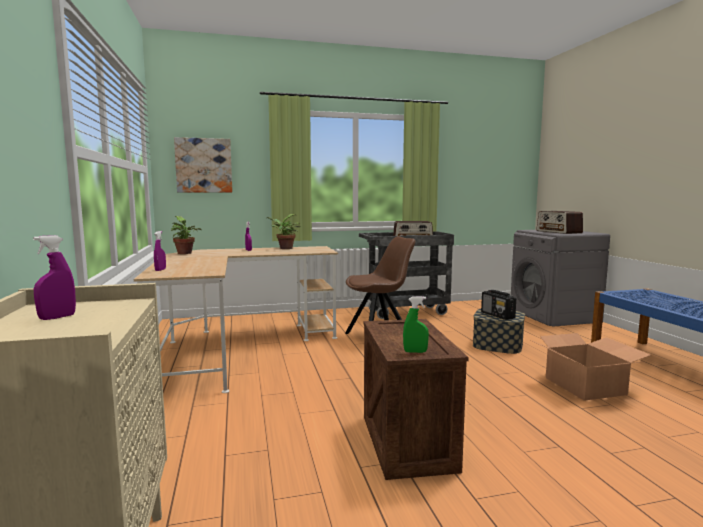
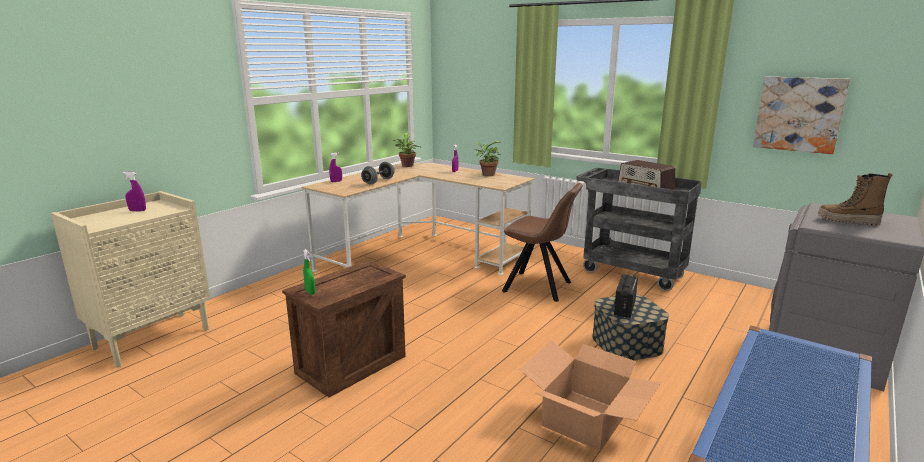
camera: 50 degrees right, 10 degrees up
picture [174,137,232,193] -> picture moved to [753,77,850,154]
radio [536,211,583,234] -> boot [818,173,892,226]
none -> grey dumbbell [361,162,395,184]

